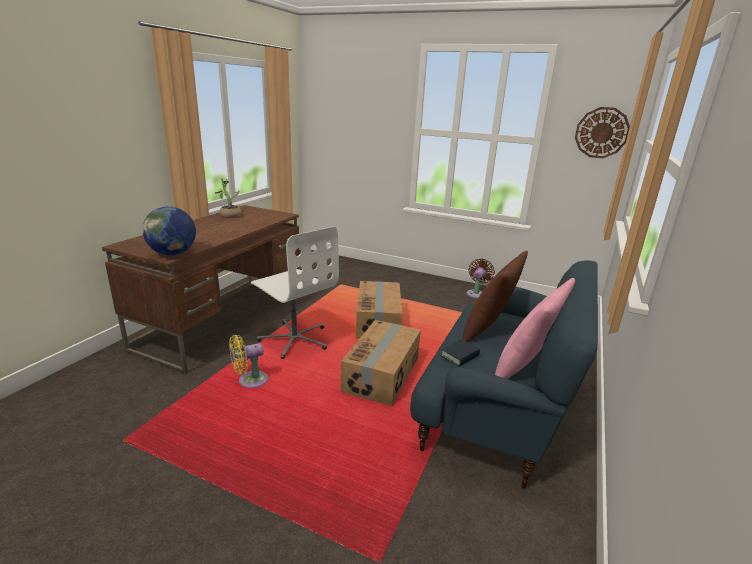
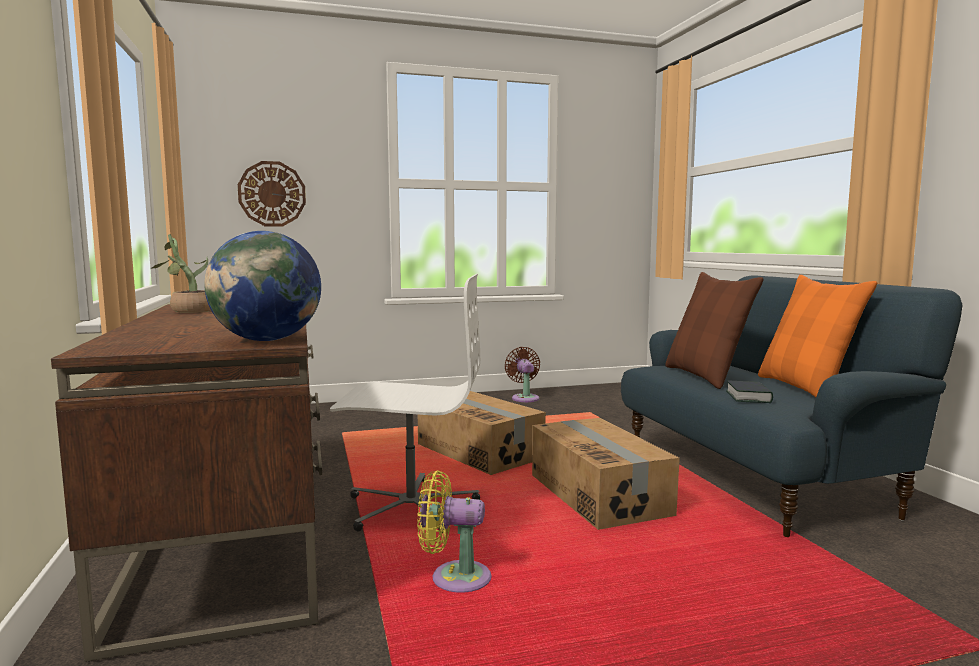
camera: 40 degrees left, 15 degrees down
yellow fan [229,335,268,388] -> yellow fan turned 75 degrees clockwise [417,471,492,593]
pink pillow [495,278,575,379] -> orange pillow [758,275,878,398]
wall clock [575,107,630,158] -> wall clock moved to [238,161,306,227]

